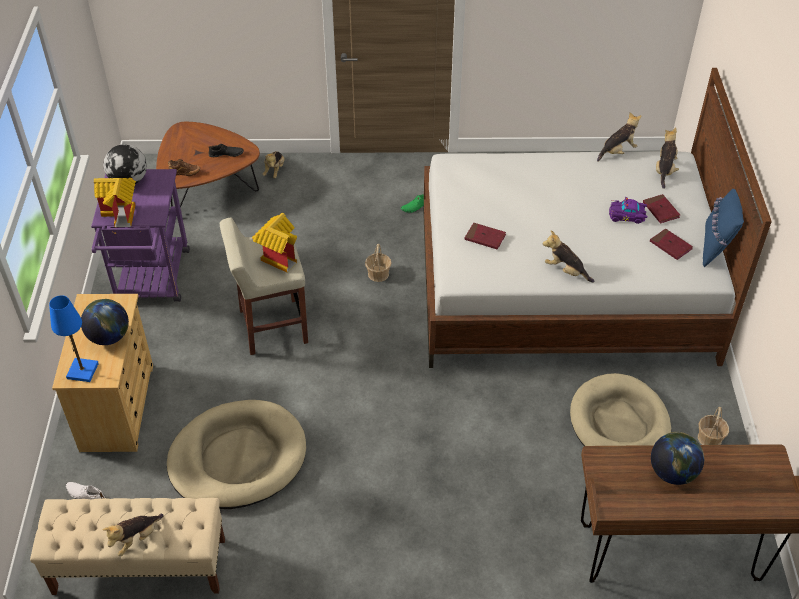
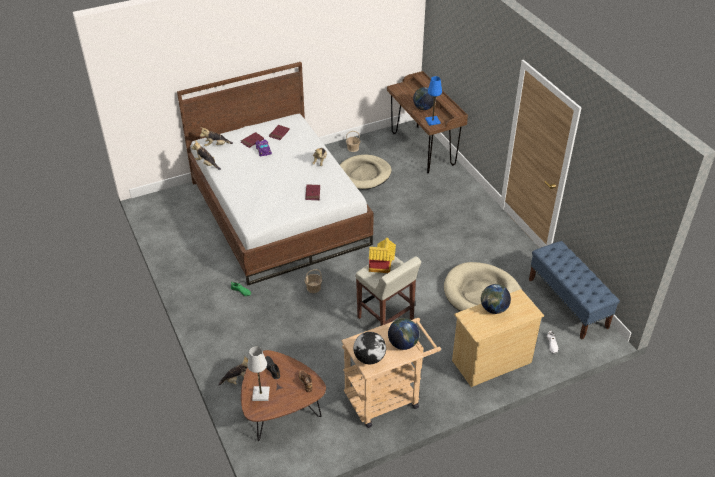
camera: 115 degrees left, 5 degrees down
beige bench [30,498,225,595] -> blue bench [529,241,620,340]
blue table lamp [49,295,99,382] -> blue table lamp moved to [425,76,442,126]
purple cart [91,169,190,302] -> beige cart [341,318,441,428]
toy house [94,178,136,227] -> globe [388,318,419,350]
plush toy [103,514,164,556] -> none
blue pillow [703,189,744,267] -> none
none -> white table lamp [248,347,270,401]

